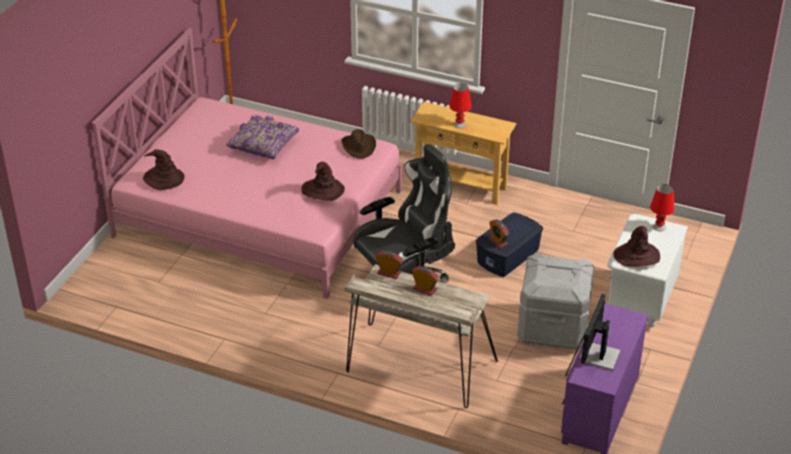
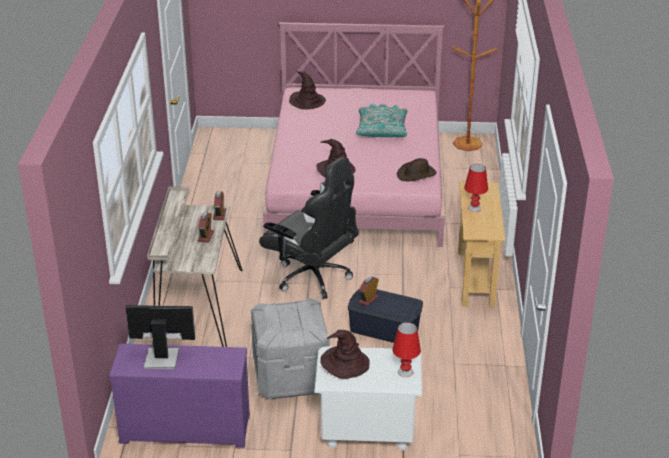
camera: 70 degrees right, 5 degrees down
purple pillow [226,115,299,159] -> turquoise pillow [356,103,408,137]

